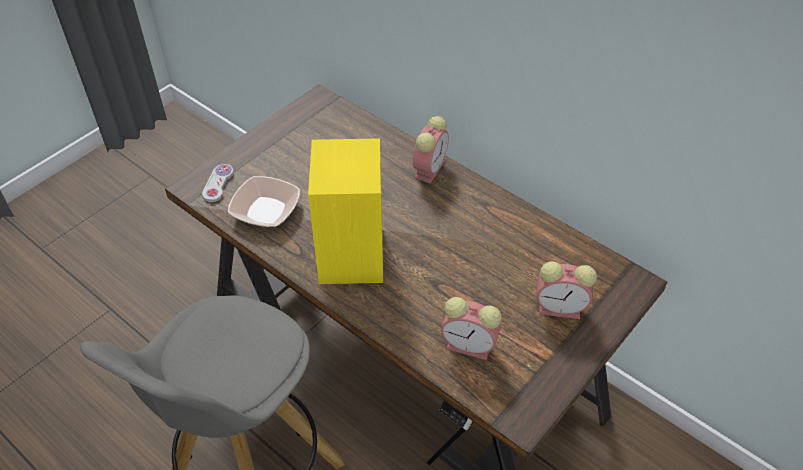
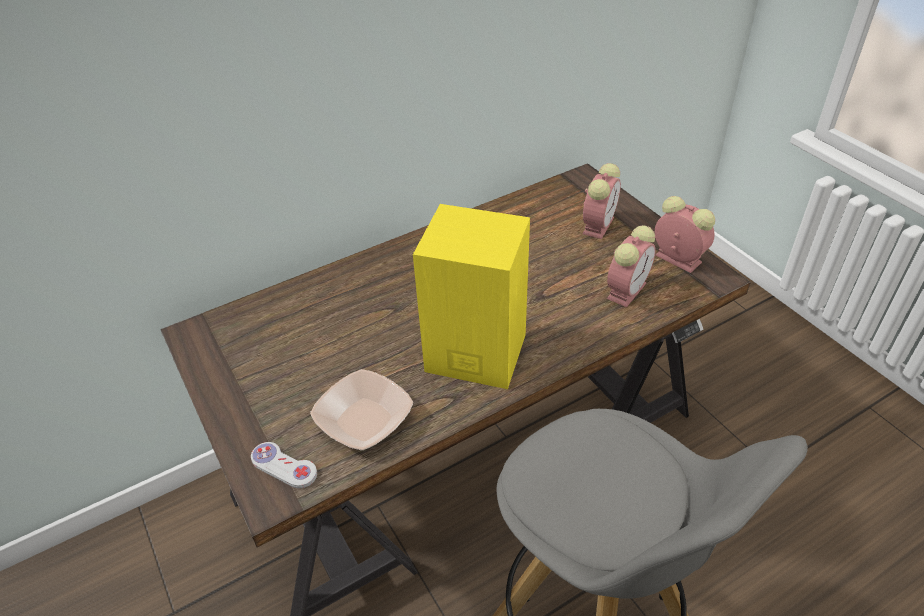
camera: 70 degrees left, 5 degrees down
alarm clock [413,116,449,184] -> alarm clock moved to [655,196,715,273]

